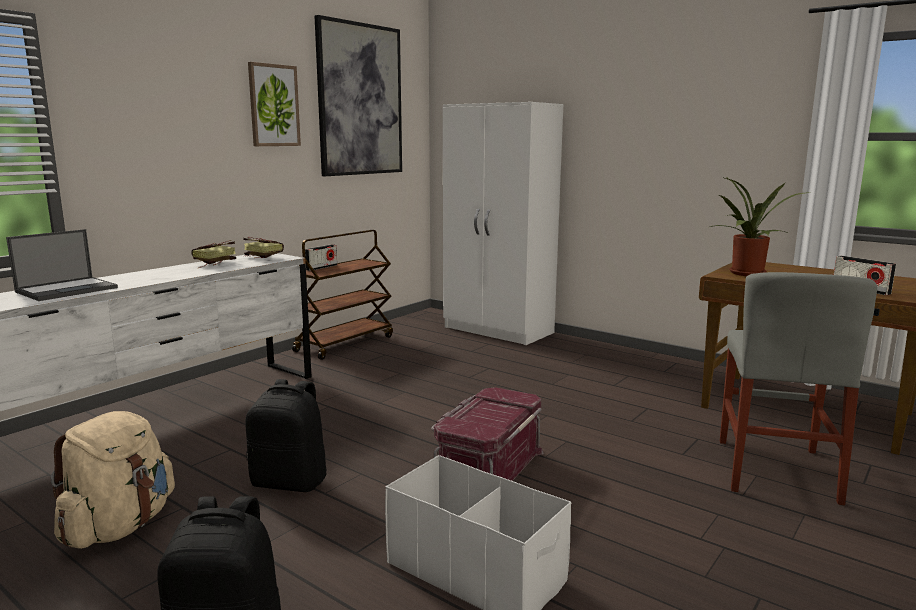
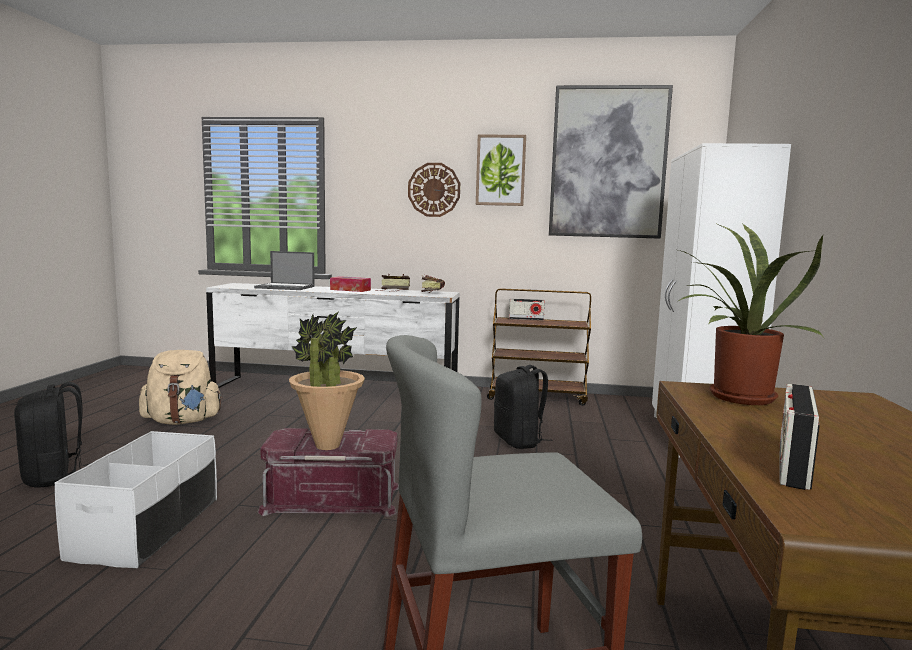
camera: 60 degrees right, 5 degrees down
black backpack [246,379,327,492] -> black backpack moved to [494,365,553,449]
none -> potted plant [289,311,365,450]
none -> tissue box [330,276,371,292]
none -> wall clock [408,163,460,217]

